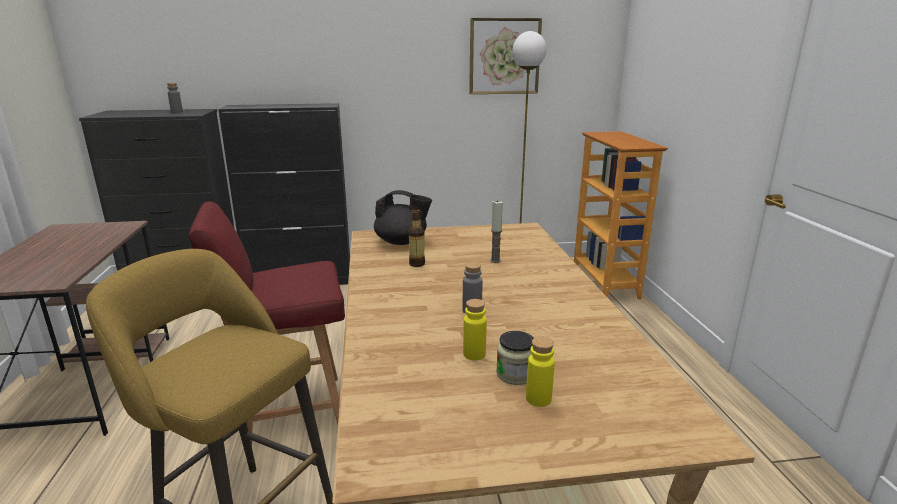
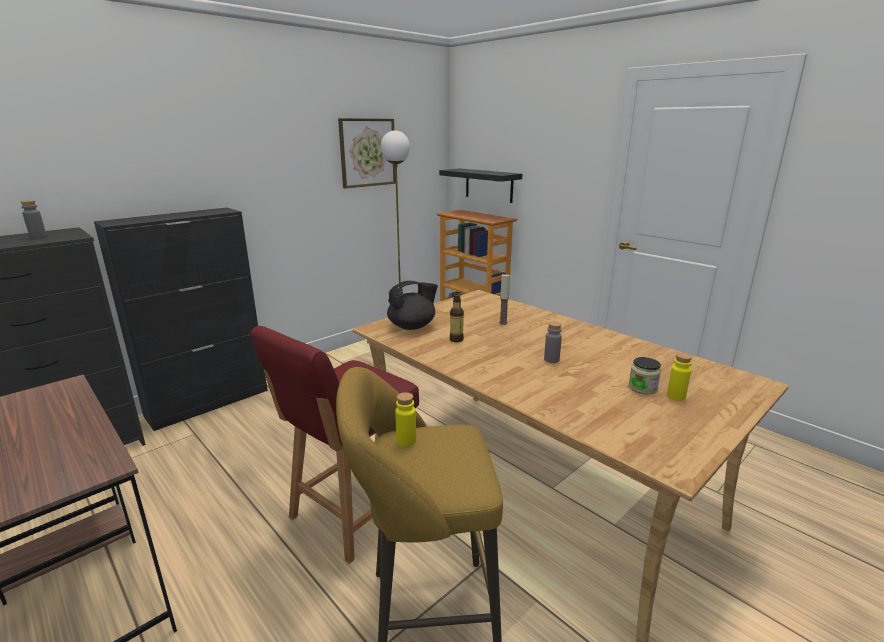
camera: 35 degrees left, 0 degrees up
yellow bottle [463,299,487,360] -> yellow bottle moved to [395,392,416,447]
none -> black shelf [439,168,522,203]

